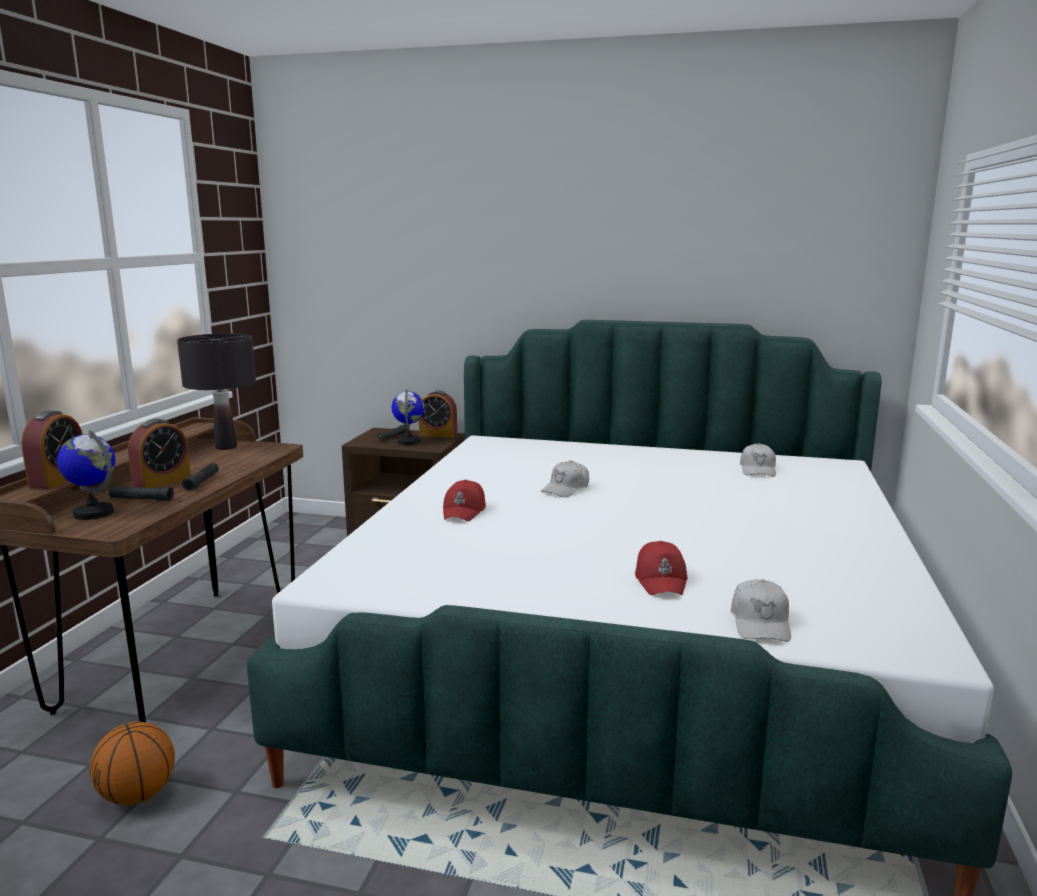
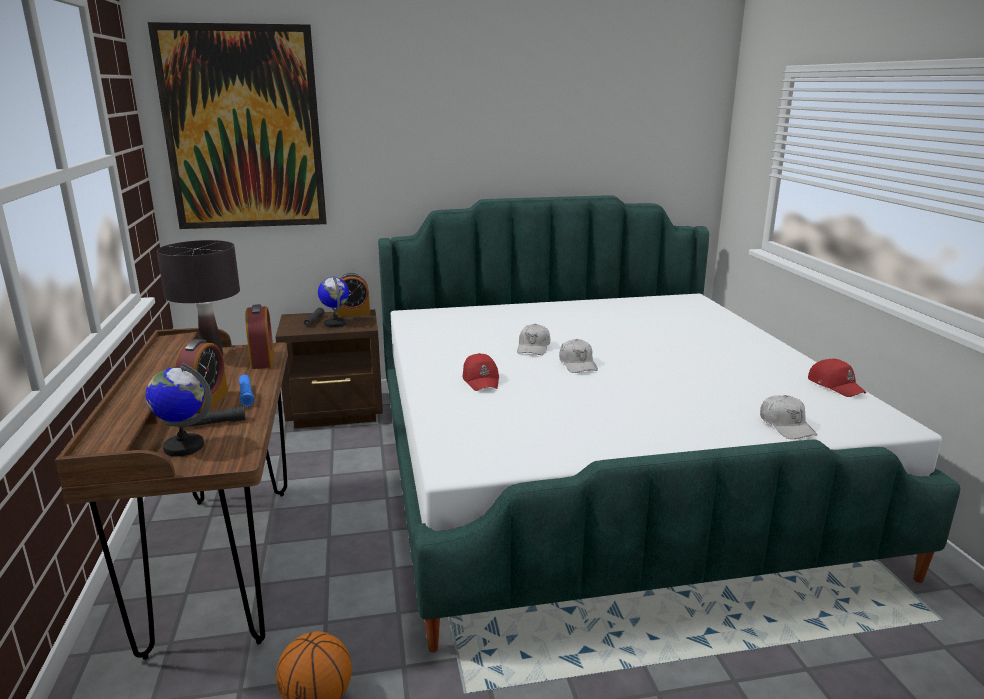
camera: 25 degrees left, 5 degrees up
alarm clock [21,411,83,489] -> alarm clock moved to [246,304,274,369]
black flashlight [182,463,219,491] -> blue flashlight [239,375,254,407]
red cap [635,541,688,595] -> red cap moved to [808,358,867,397]
white cap [740,443,776,477] -> white cap moved to [560,339,598,373]
none -> picture [148,22,327,229]

